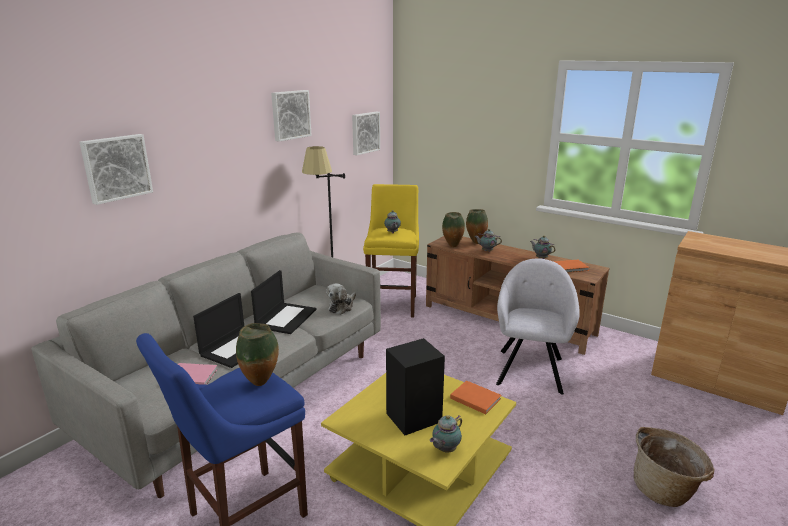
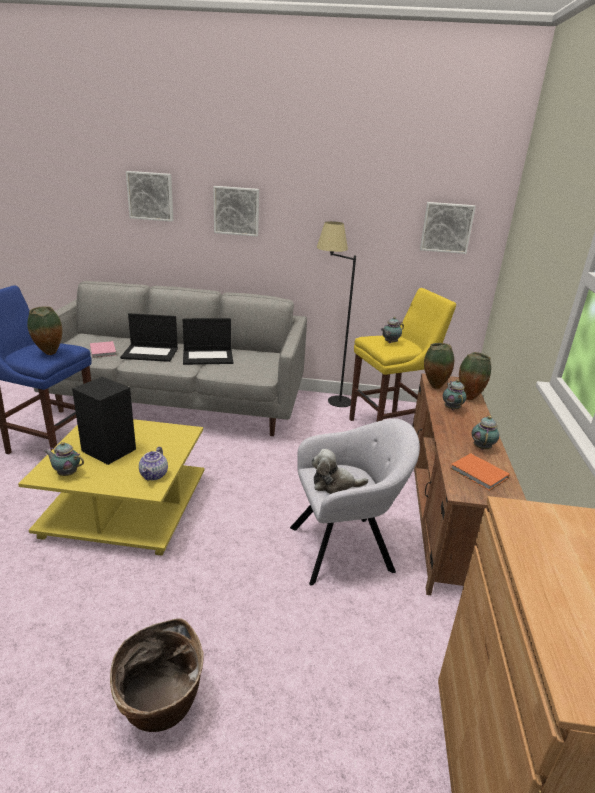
camera: 60 degrees right, 5 degrees up
picture [271,90,312,142] -> picture moved to [213,186,259,237]
plush toy [326,283,356,315] -> plush toy moved to [311,449,368,494]
orange book [450,380,501,414] -> teapot [139,446,168,481]

